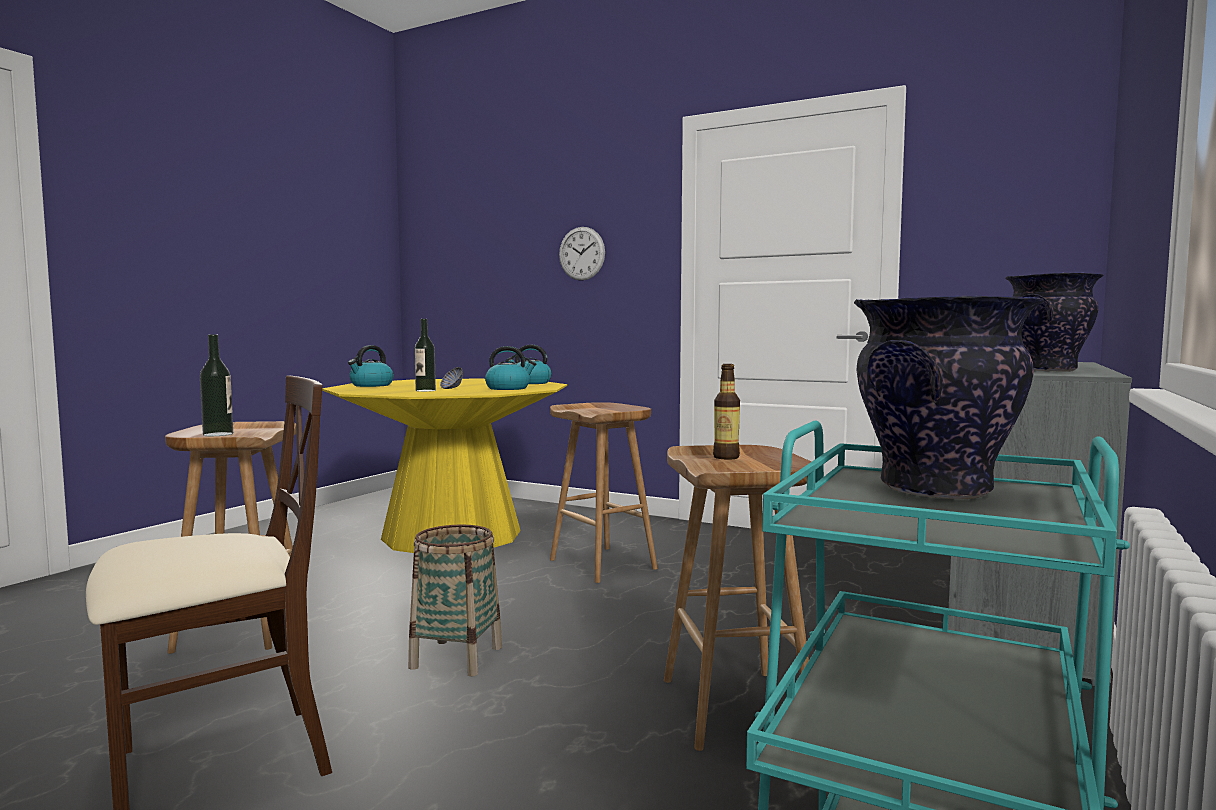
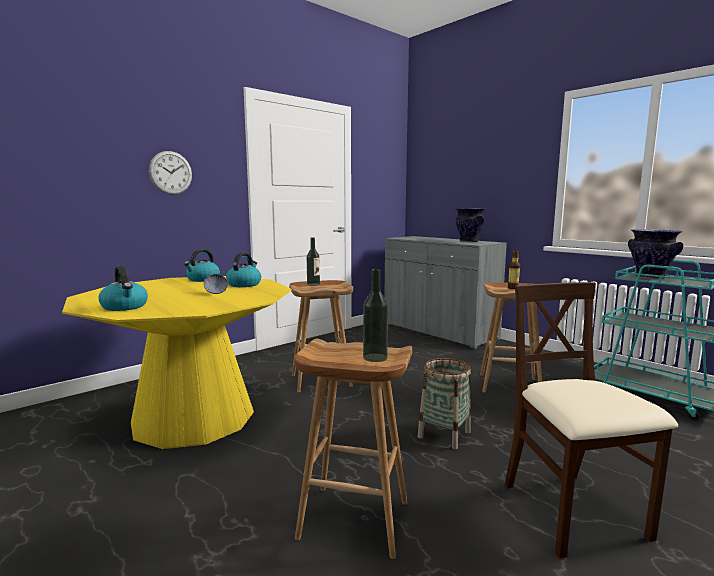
camera: 70 degrees left, 5 degrees up
bottle [414,319,436,392] -> bottle moved to [307,238,320,286]

